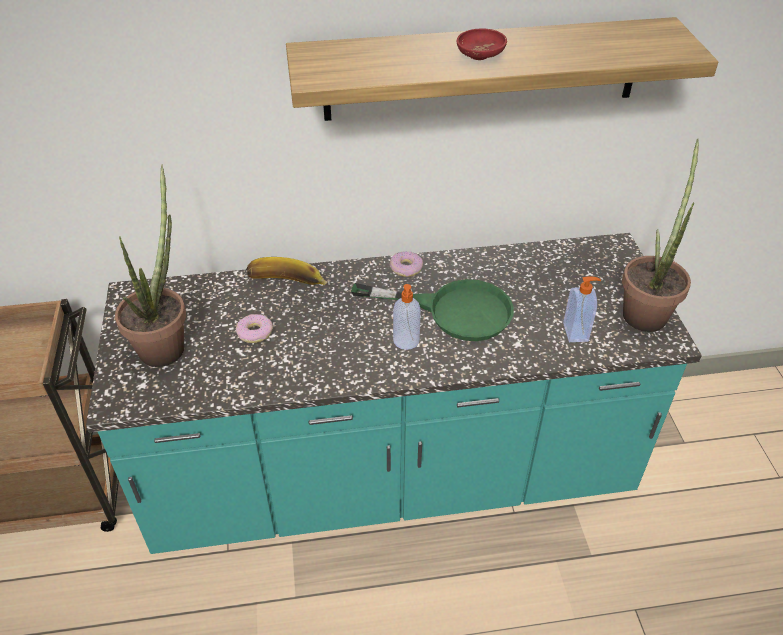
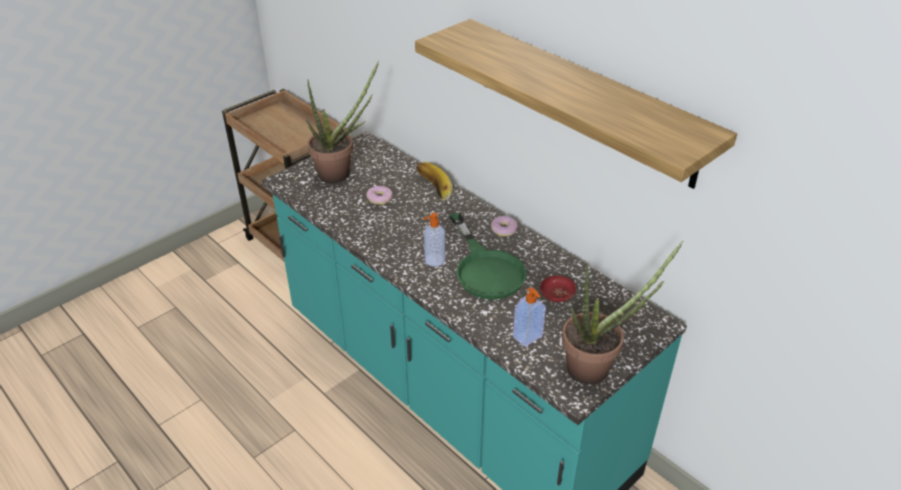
camera: 55 degrees right, 5 degrees down
red bowl [457,28,507,60] -> red bowl moved to [540,275,576,302]

